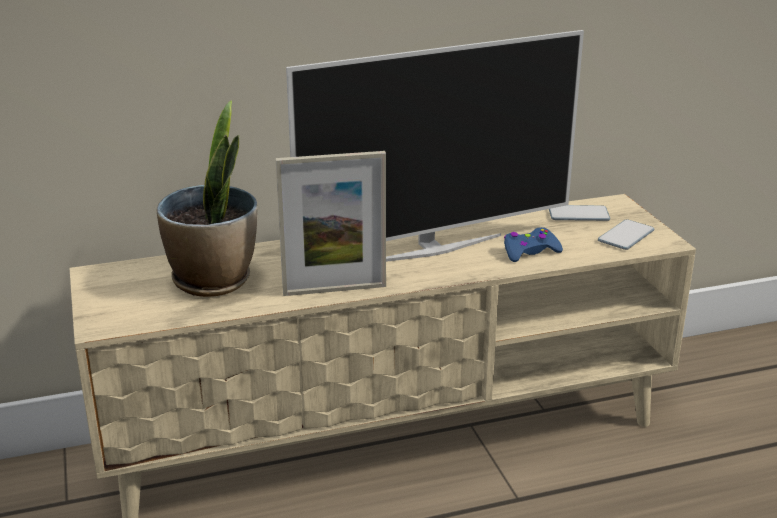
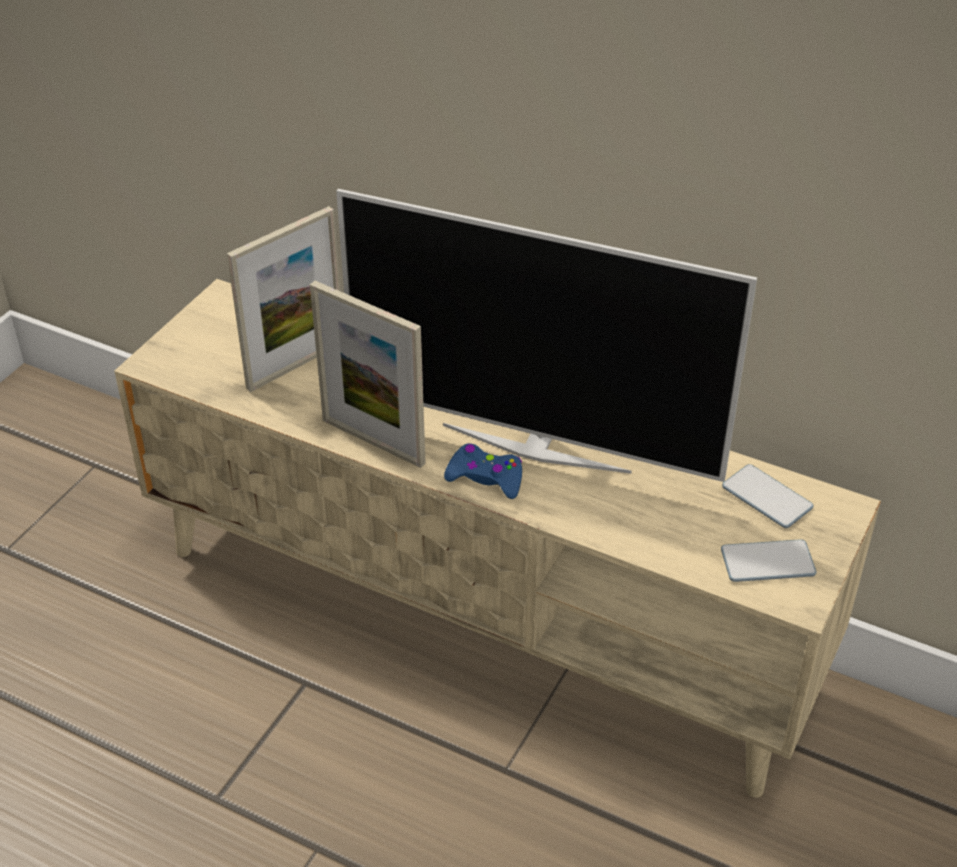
camera: 45 degrees right, 15 degrees up
potted plant [157,100,257,297] -> picture frame [227,206,340,392]
blue game controller [504,227,563,262] -> blue game controller moved to [444,443,522,499]

